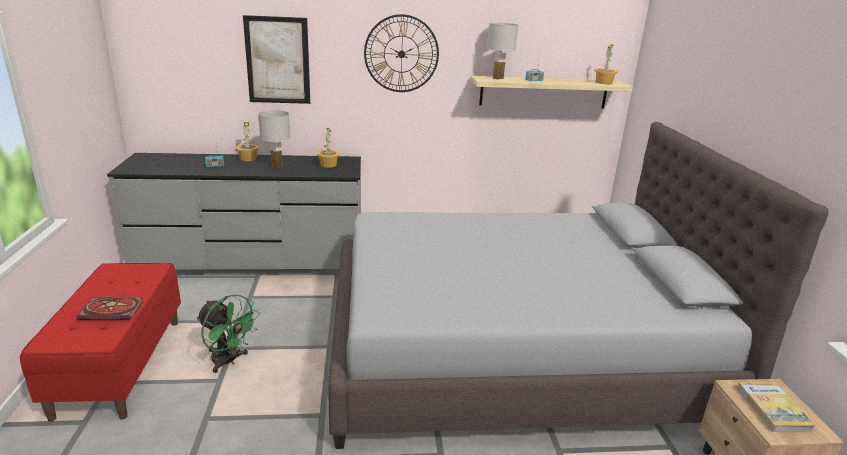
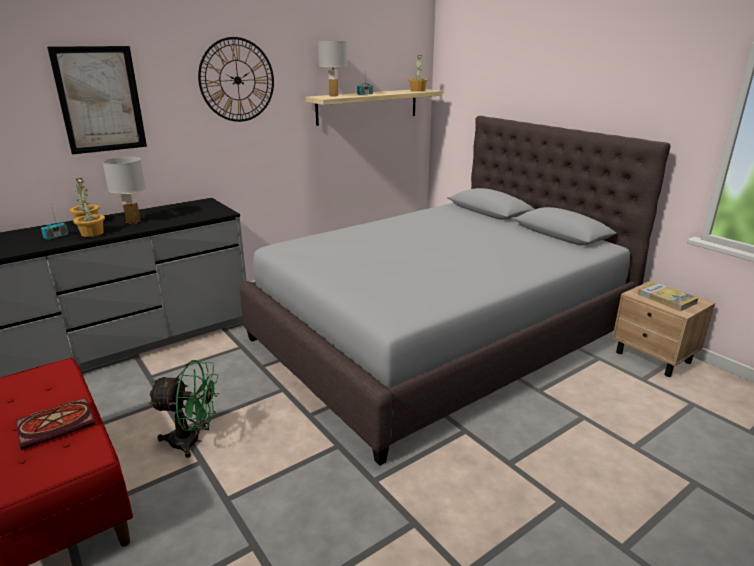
camera: 30 degrees left, 0 degrees up
potted plant [317,128,339,168] -> potted plant moved to [73,186,105,237]

